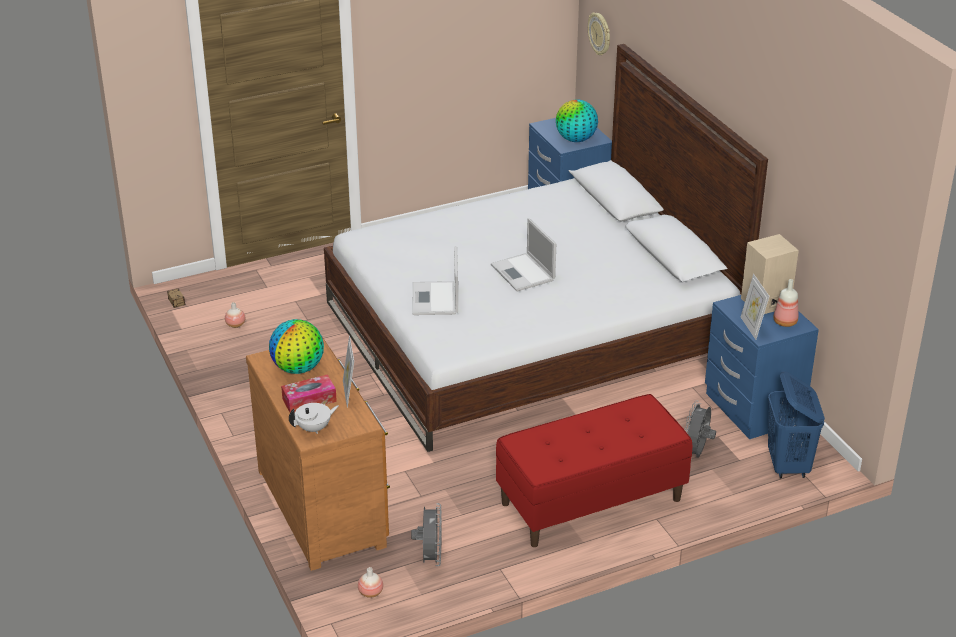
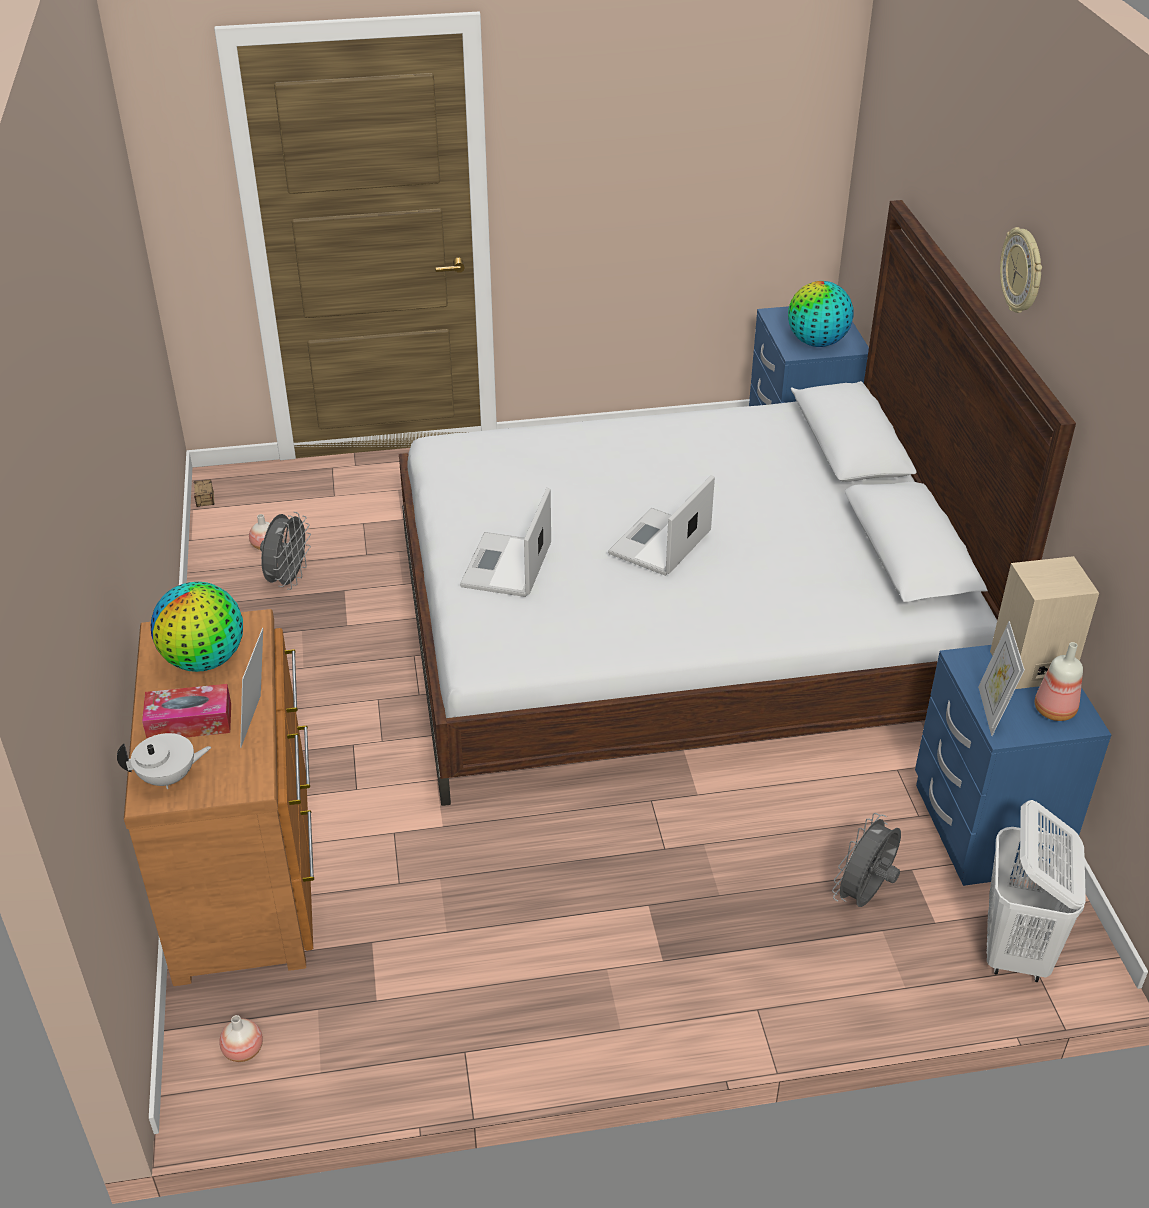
camera: 15 degrees right, 5 degrees up
grey fan [411,503,442,566] -> grey fan moved to [260,512,311,590]
laptop [491,218,556,292] -> laptop turned 45 degrees clockwise [608,475,715,576]
red bench [496,394,692,547] -> none
wall clock [588,12,610,55] -> wall clock moved to [1000,227,1042,313]
blue laundry basket [768,371,825,479] -> white laundry basket [987,800,1086,982]

